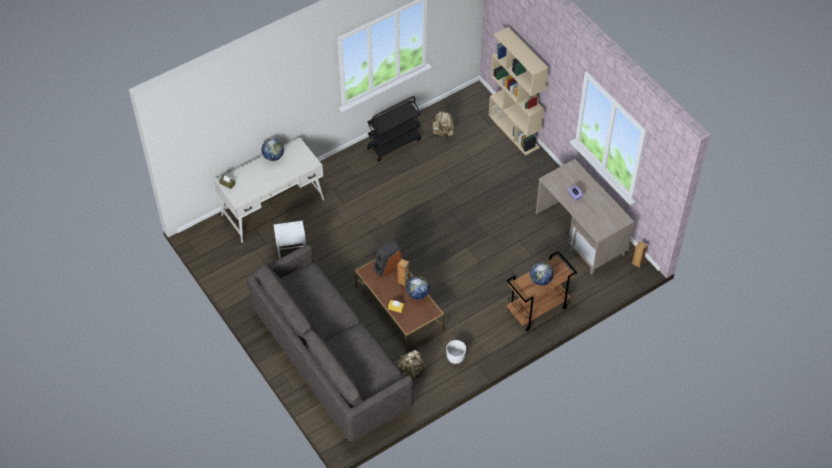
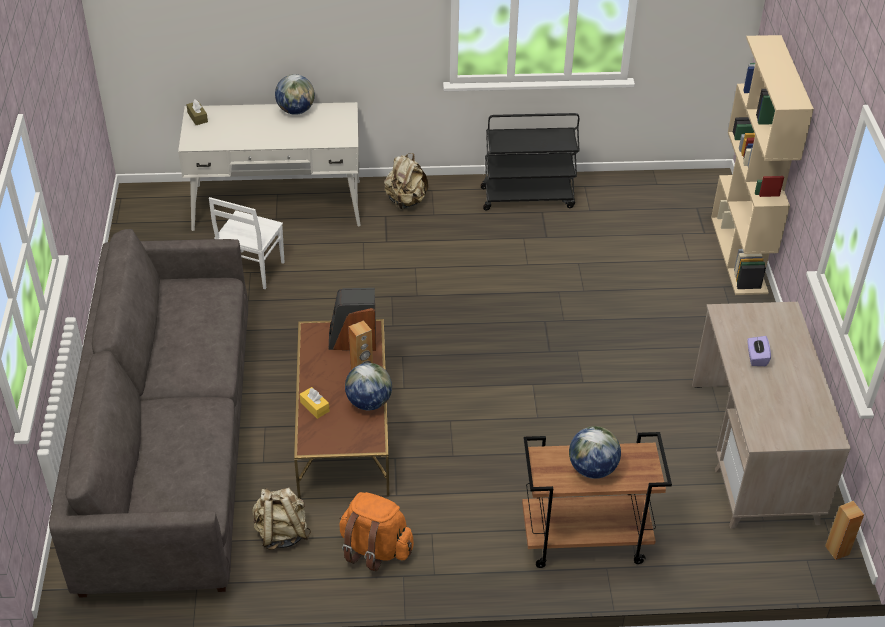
camera: 30 degrees right, 10 degrees down
beige backpack [430,109,455,139] -> beige backpack moved to [384,153,429,209]
white planter [446,340,466,364] -> orange backpack [339,492,414,571]

